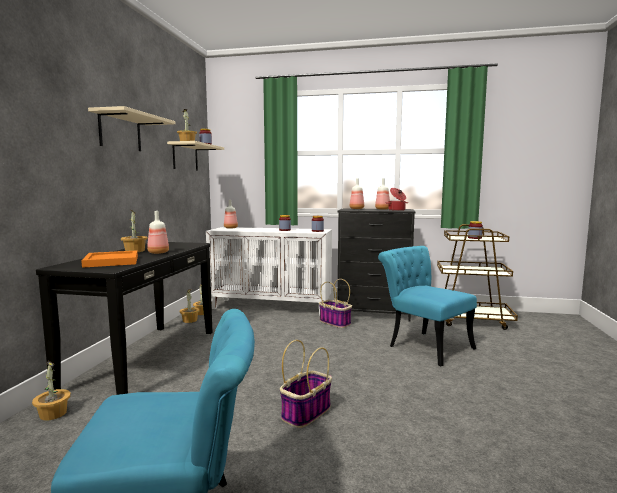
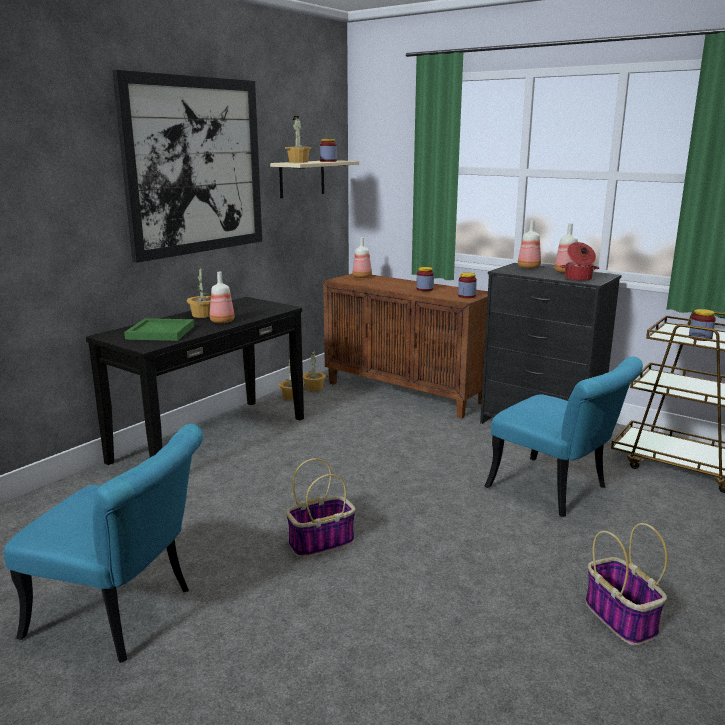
camera: 25 degrees right, 10 degrees up
potted plant [32,361,71,421] -> none
orange tray [81,250,138,268] -> green tray [124,318,194,341]
beige shelf [88,106,175,151] -> picture [112,70,262,263]
white cabinet [206,227,332,316] -> brown cabinet [323,273,488,419]
basket [319,279,352,328] -> basket moved to [586,523,668,645]
turquoise chair [378,246,477,366] -> turquoise chair turned 150 degrees clockwise [484,357,643,517]

